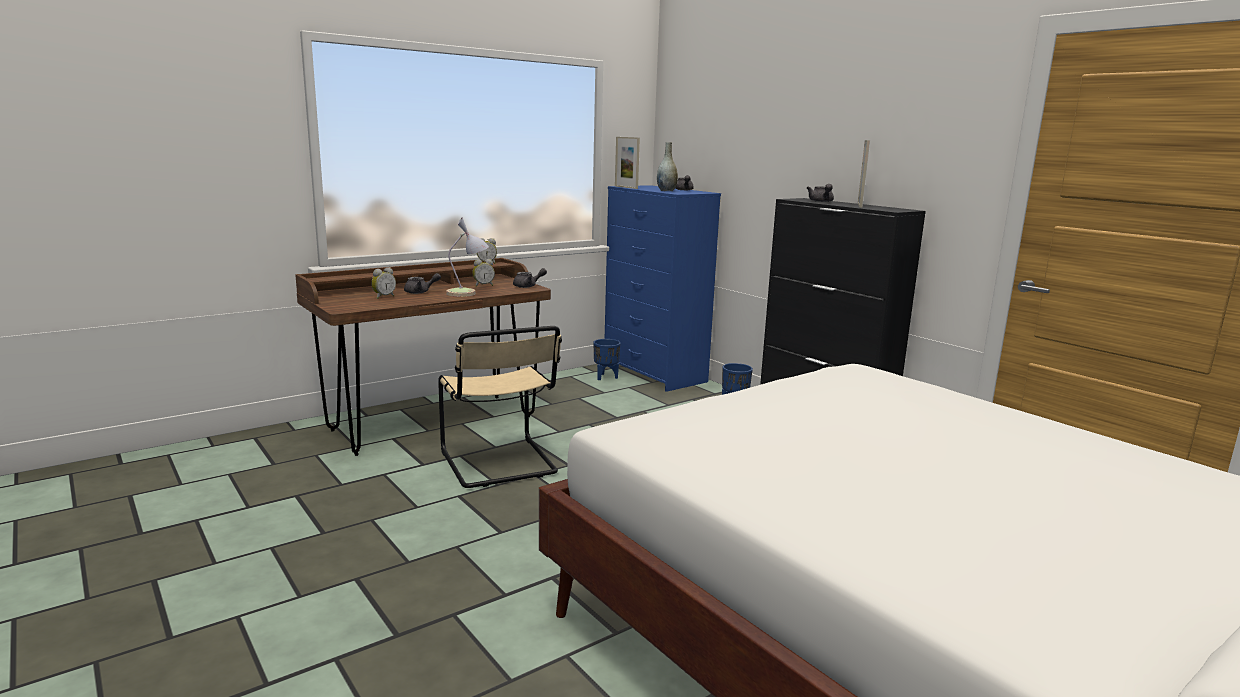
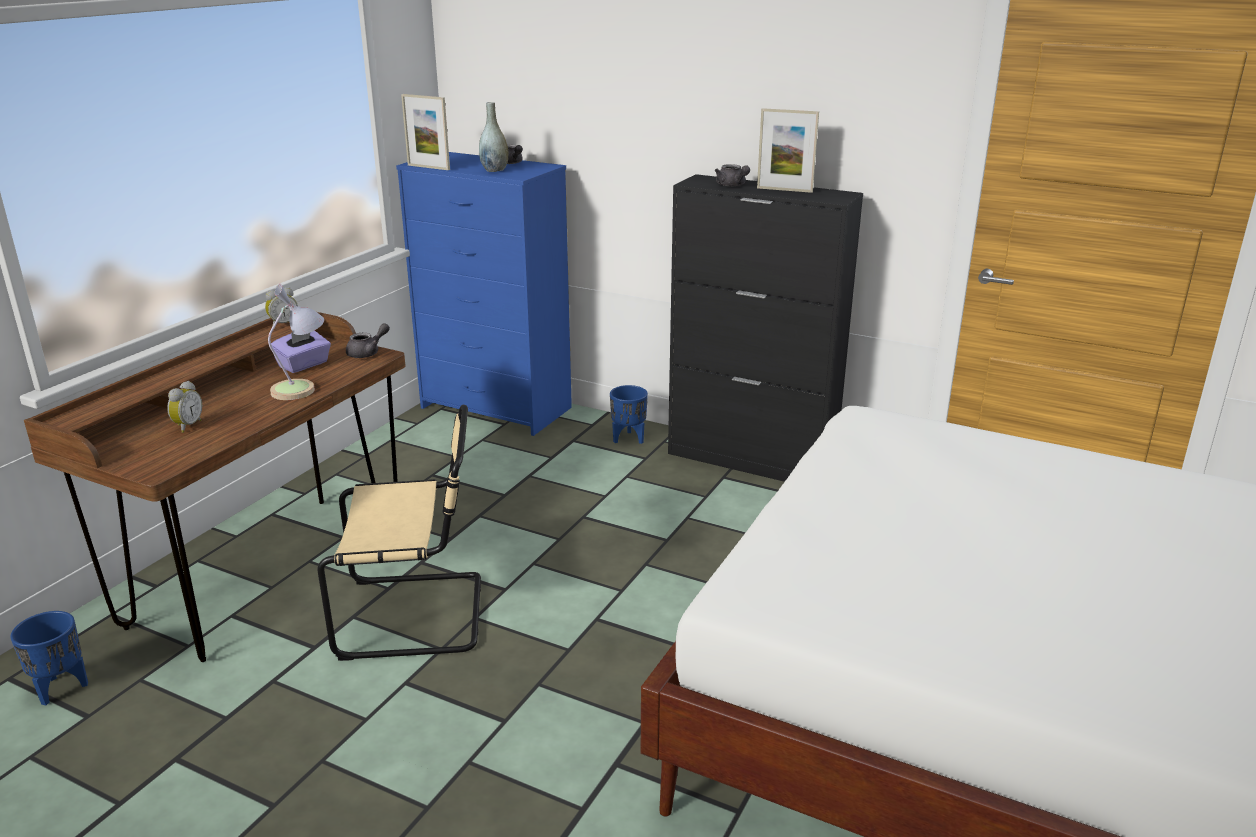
camera: 25 degrees left, 10 degrees up
grey teapot [404,273,441,294] -> none
beige chair [438,326,562,488] -> beige chair turned 45 degrees counterclockwise [317,405,481,661]
alarm clock [472,259,495,287] -> purple tissue box [271,331,331,373]
blue planter [593,339,621,380] -> blue planter moved to [10,611,88,705]
picture frame [858,140,870,207] -> picture frame turned 120 degrees clockwise [757,108,819,193]

